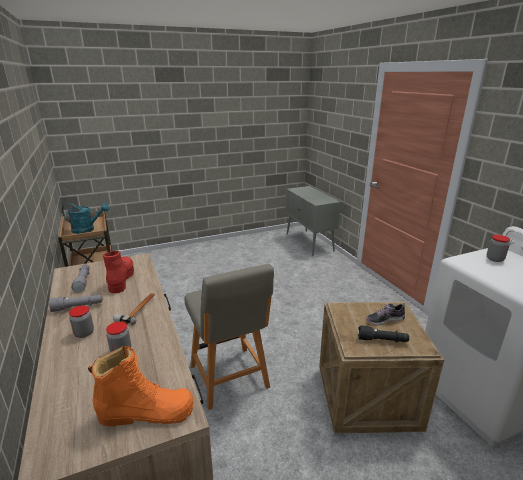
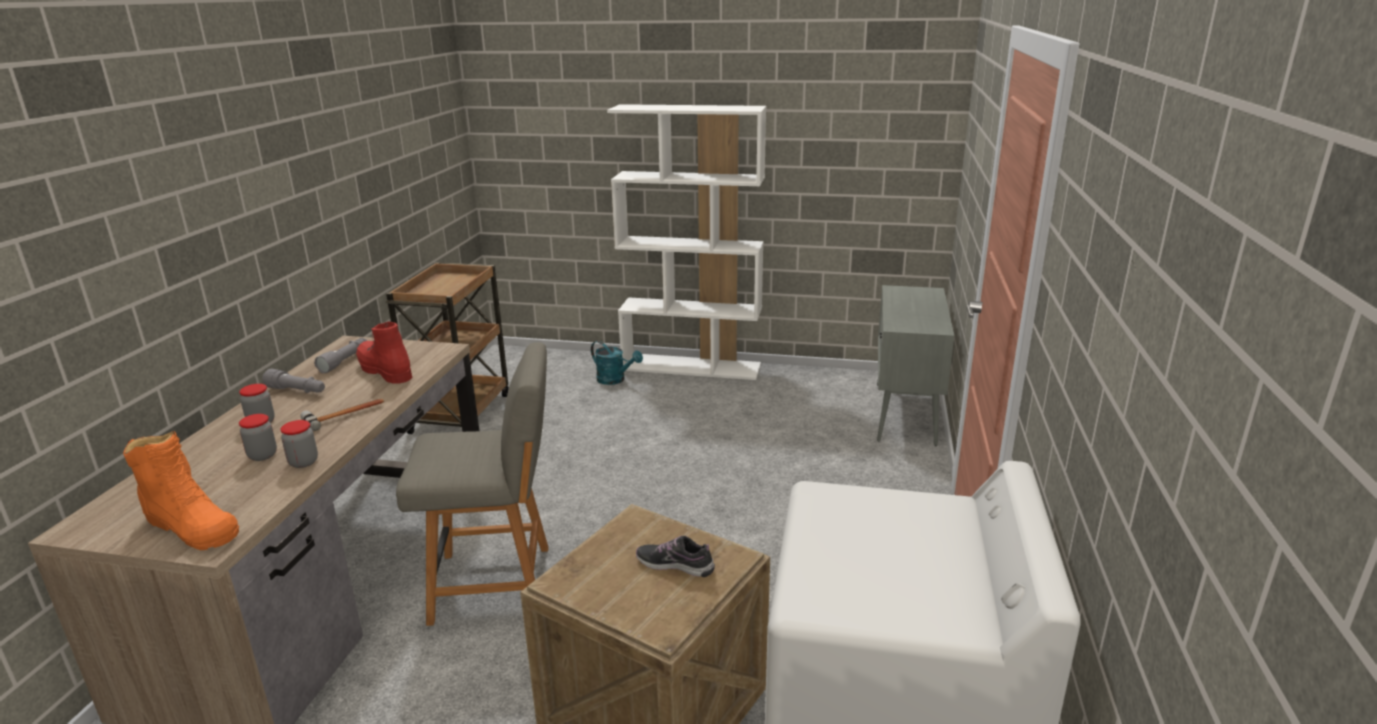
camera: 35 degrees right, 0 degrees up
turquoise watering can [62,203,109,234] -> turquoise watering can moved to [591,341,643,385]
red boot [103,251,134,293] -> red boot turned 75 degrees counterclockwise [356,322,412,384]
grey chair [184,264,274,410] -> grey chair turned 105 degrees counterclockwise [396,342,549,626]
black flashlight [358,325,409,343] -> none
jar [487,235,510,262] -> jar moved to [280,420,318,468]
none -> white bookcase [607,104,766,380]

